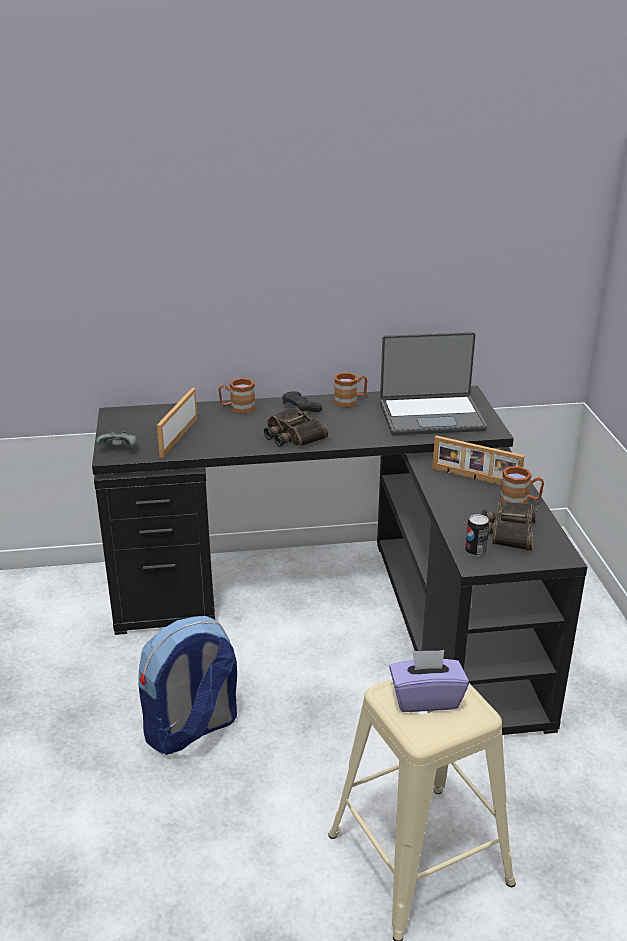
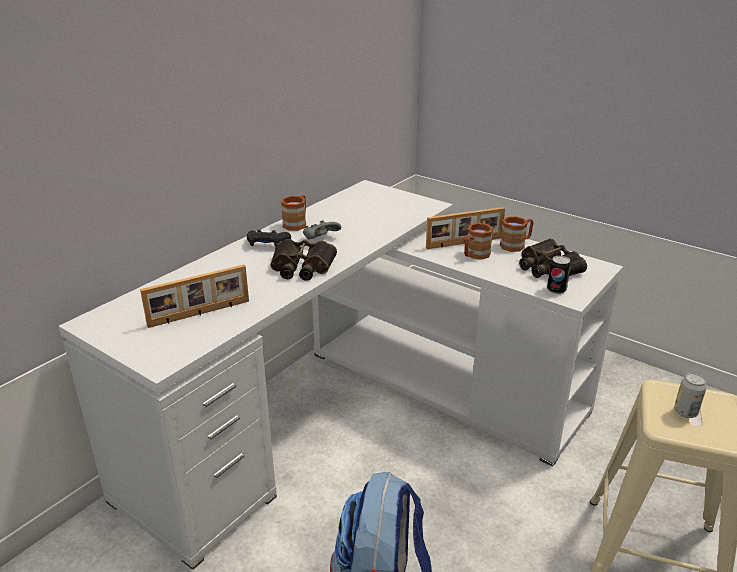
camera: 45 degrees left, 0 degrees up
black desk [92,386,587,735] -> white desk [59,180,623,570]
grey game controller [96,431,137,447] -> grey game controller moved to [303,220,342,239]
picture frame [157,388,197,458] -> picture frame turned 90 degrees counterclockwise [140,264,249,328]
brown mug [219,378,255,414] -> brown mug moved to [464,223,493,260]
laptop [380,332,487,435] -> none
purple tissue box [389,650,469,712] -> can [674,373,707,418]

